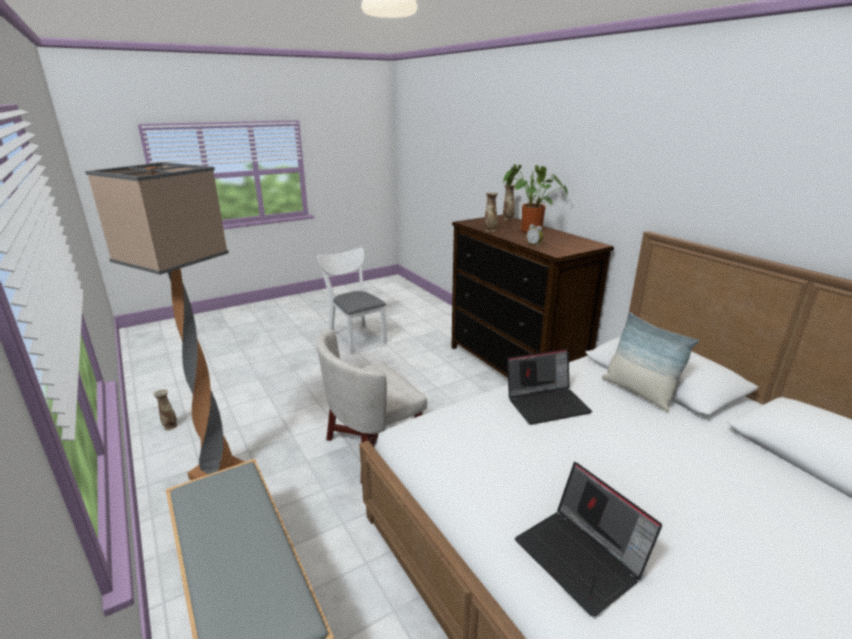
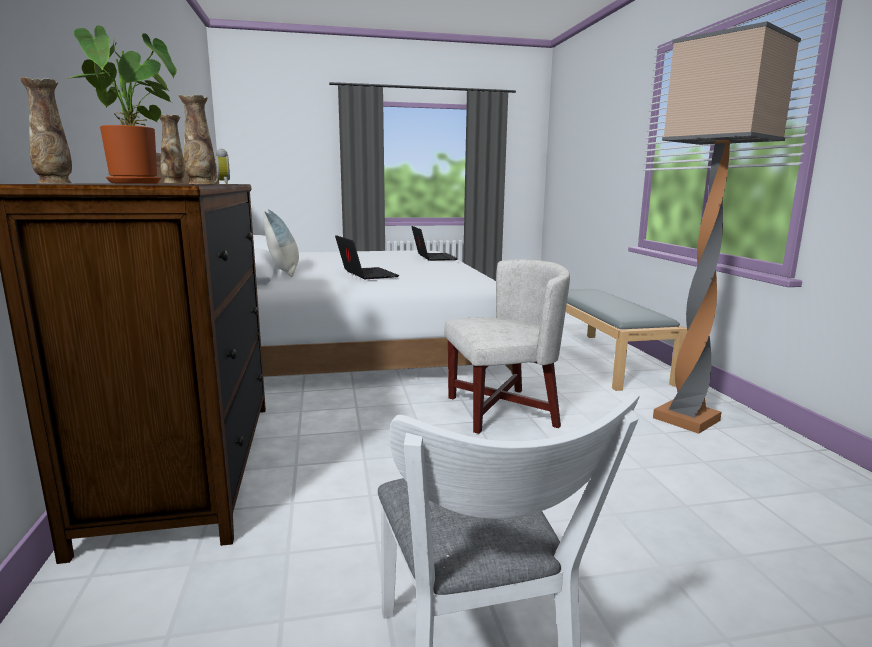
camera: 160 degrees left, 10 degrees down
vase [153,389,177,430] -> vase moved to [159,114,185,183]
laptop [507,349,592,425] -> laptop turned 60 degrees clockwise [335,235,399,279]

